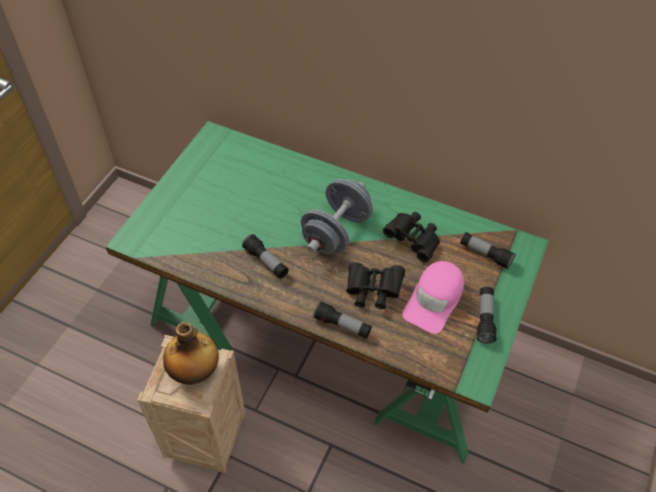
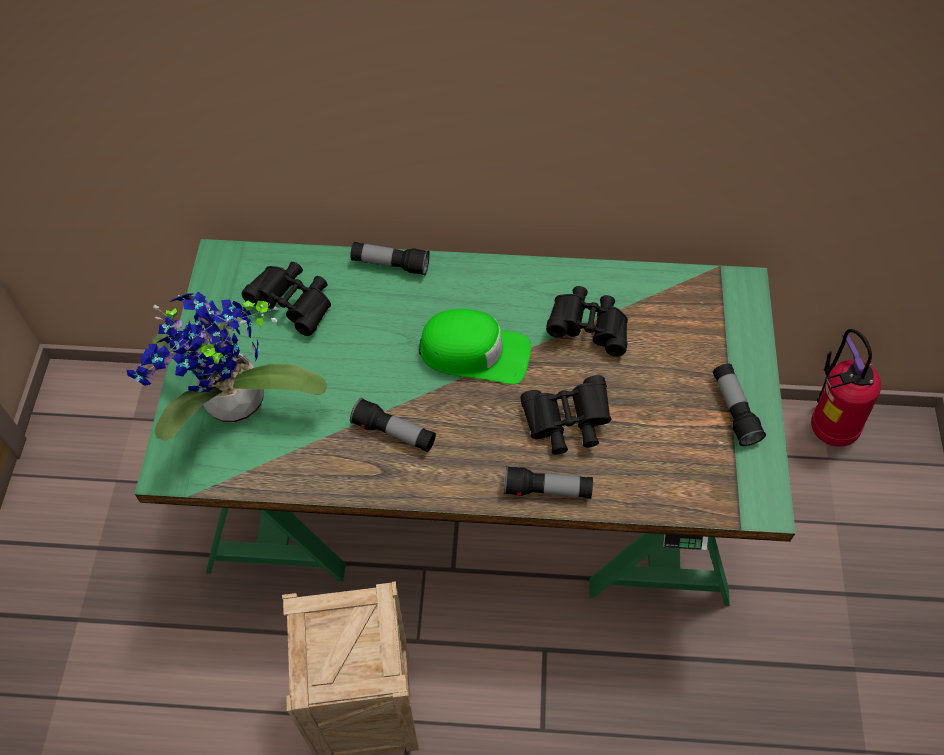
camera: 20 degrees left, 5 degrees up
bottle [163,322,219,385] -> none
grey dumbbell [301,179,373,254] -> green cap [419,309,531,384]
pink cap [403,261,464,334] -> none
flashlight [460,232,516,269] -> flashlight moved to [350,242,430,276]
none -> potted plant [127,291,327,441]
none -> black binoculars [242,262,331,336]
none -> fire extinguisher [811,329,881,447]

